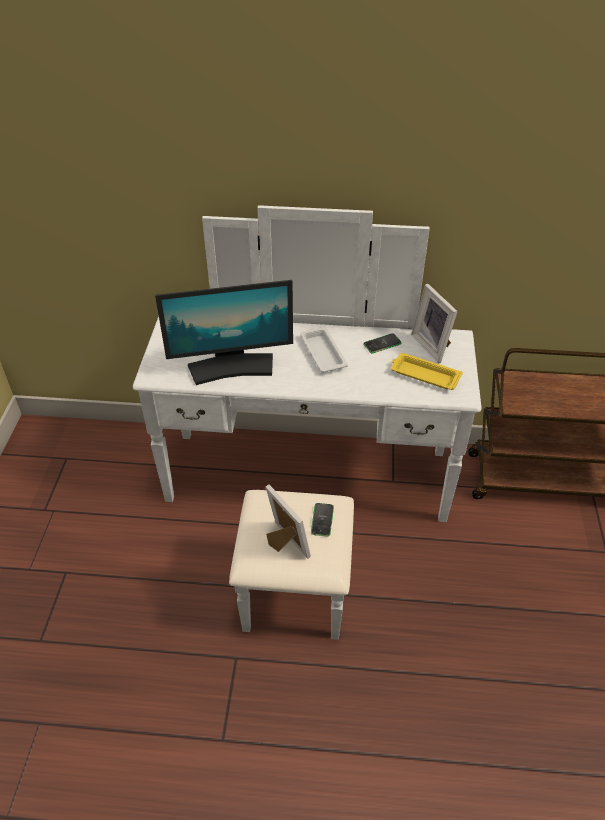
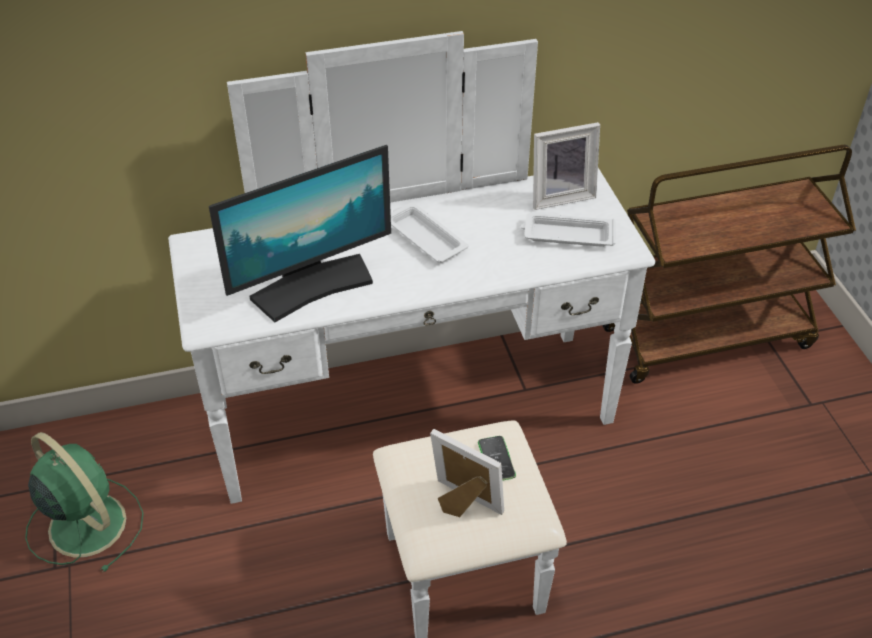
camera: 20 degrees left, 0 degrees up
phone [363,333,401,354] -> none
yellow tray [391,353,463,390] -> white tray [521,213,616,247]
picture frame [411,284,458,363] -> picture frame turned 60 degrees counterclockwise [533,122,600,210]
none -> green fan [25,432,144,572]

